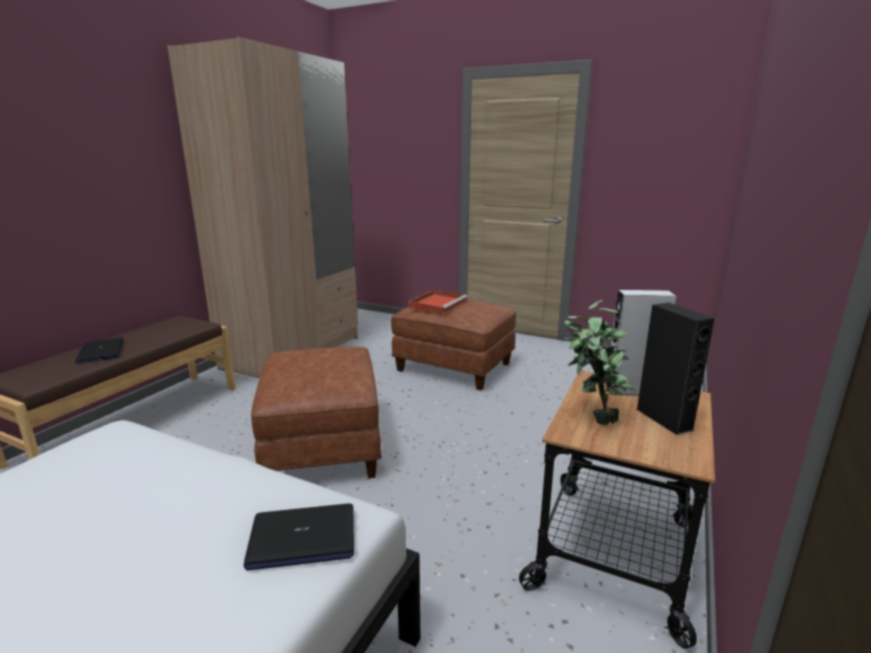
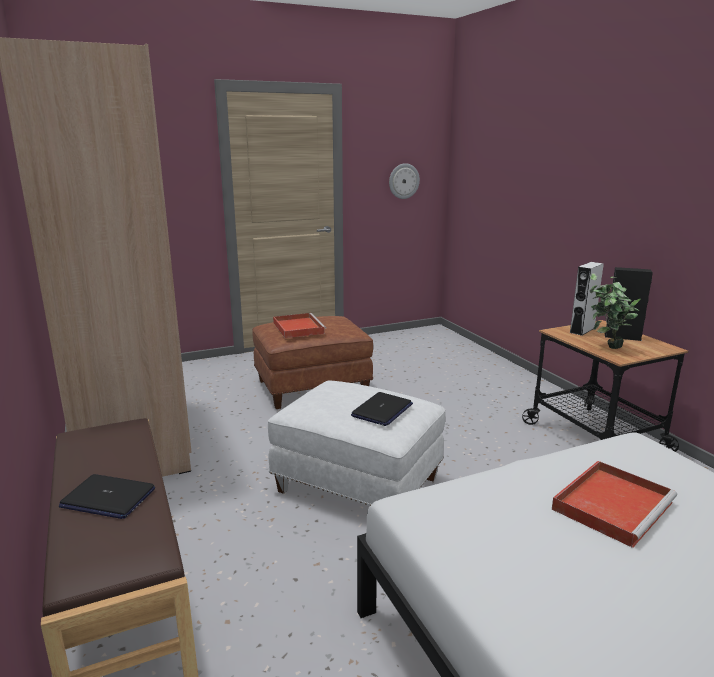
camera: 50 degrees left, 0 degrees up
laptop [243,504,354,571] -> laptop moved to [351,392,413,426]
brown ottoman [251,347,382,479] -> white ottoman [268,380,446,506]
none -> wall clock [389,163,420,199]
none -> red tray [552,461,677,548]

